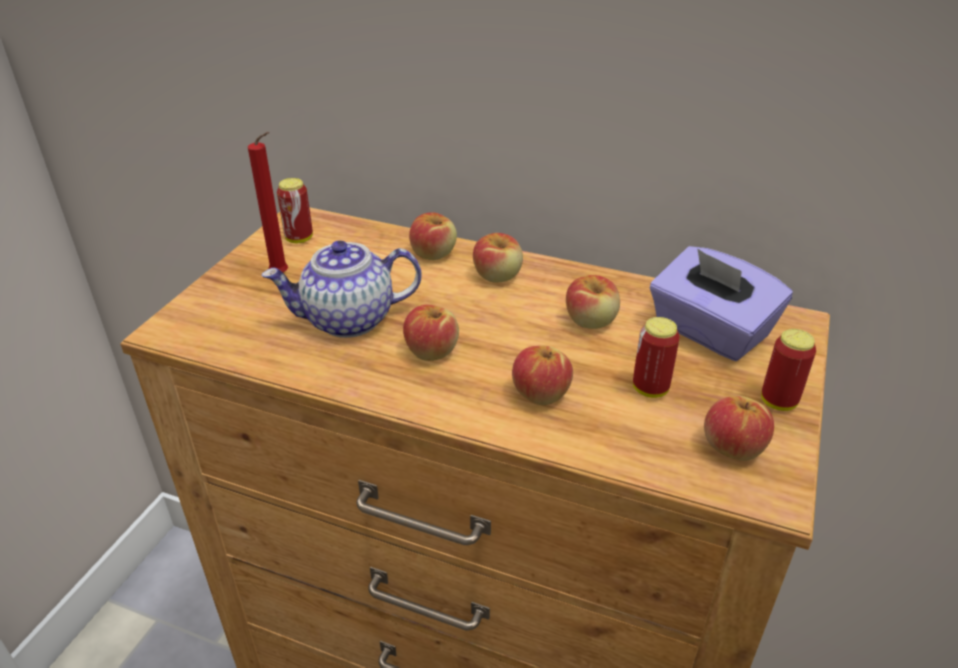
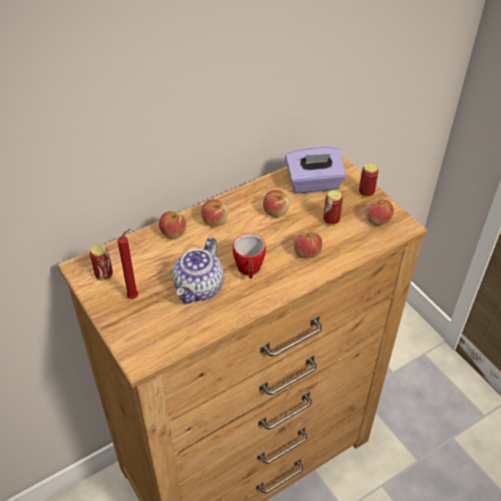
camera: 55 degrees left, 10 degrees up
apple [403,305,459,361] -> mug [233,234,266,279]

